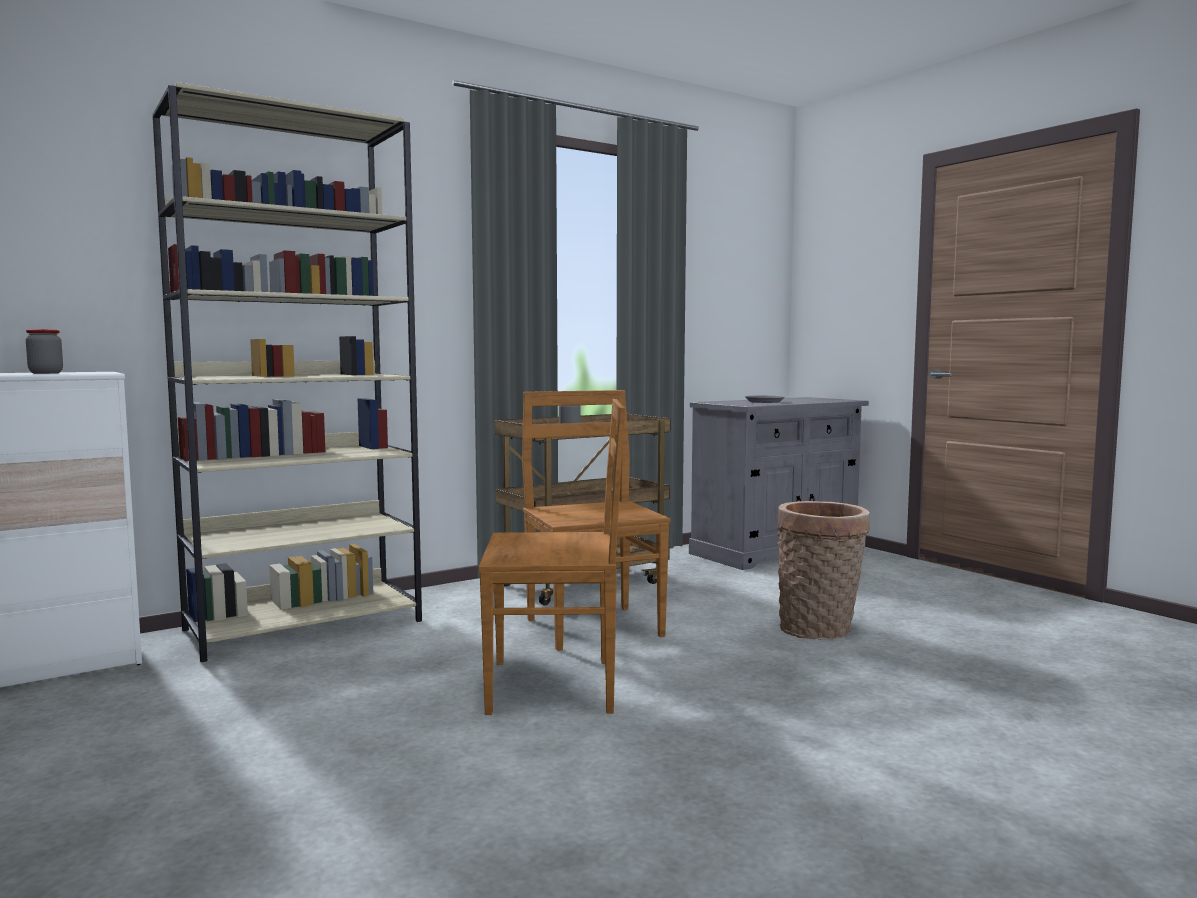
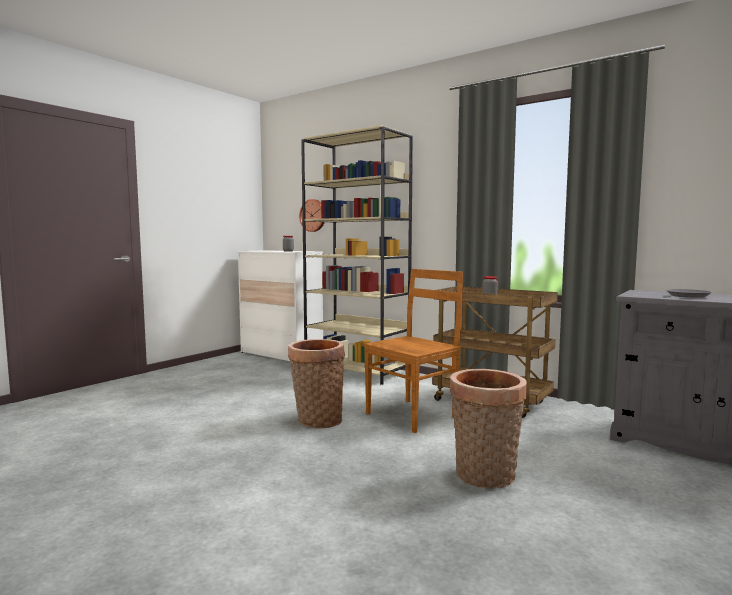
camera: 70 degrees right, 0 degrees up
brown chair [478,399,625,715] -> basket [288,339,345,429]
none -> wall clock [299,199,325,232]

